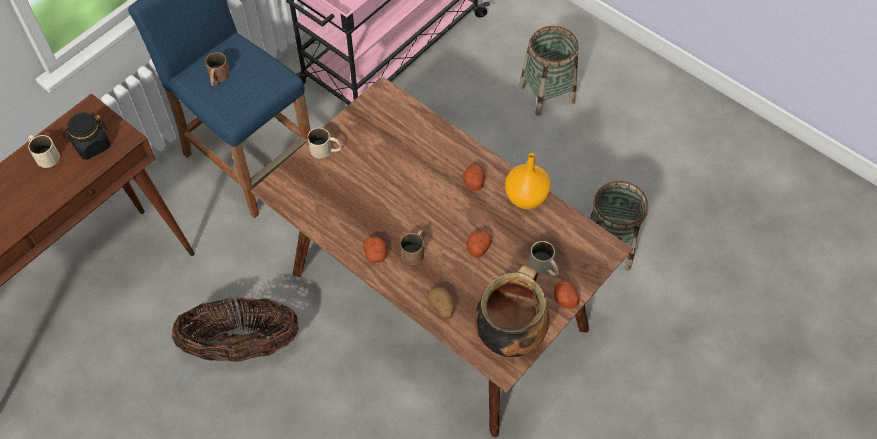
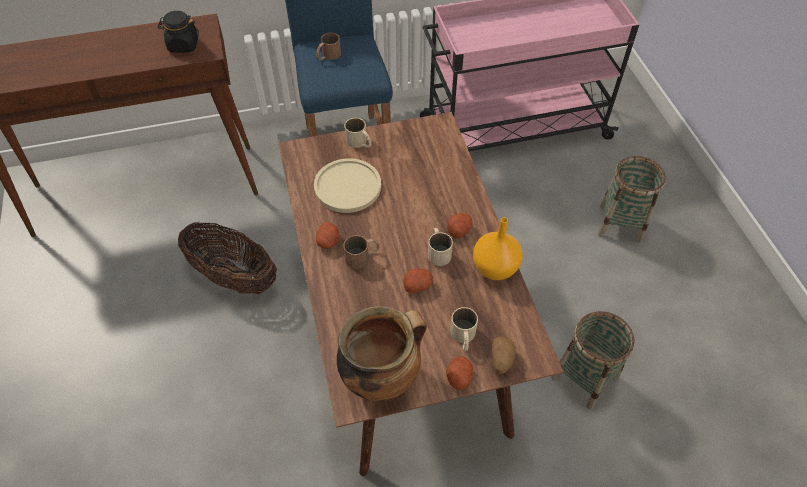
camera: 35 degrees right, 5 degrees down
beige mug [28,135,60,168] -> beige mug moved to [428,228,453,266]
potato [427,287,454,319] -> potato moved to [491,337,516,374]
none -> beige plate [314,158,381,213]

